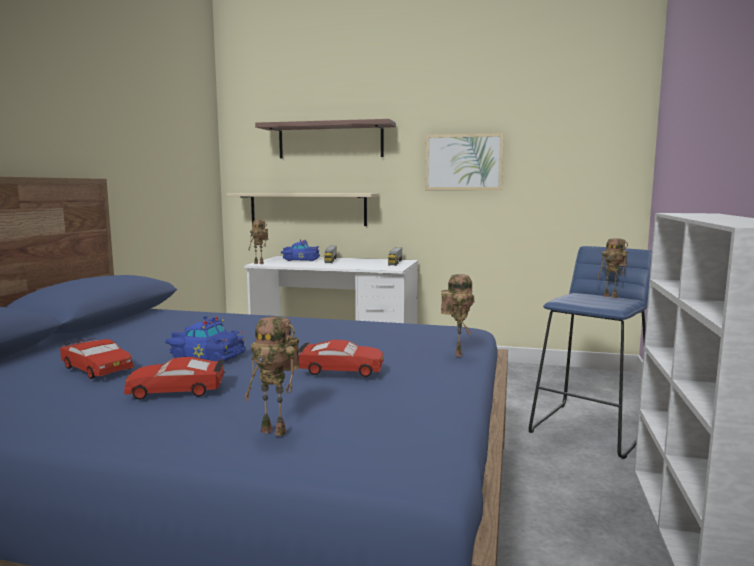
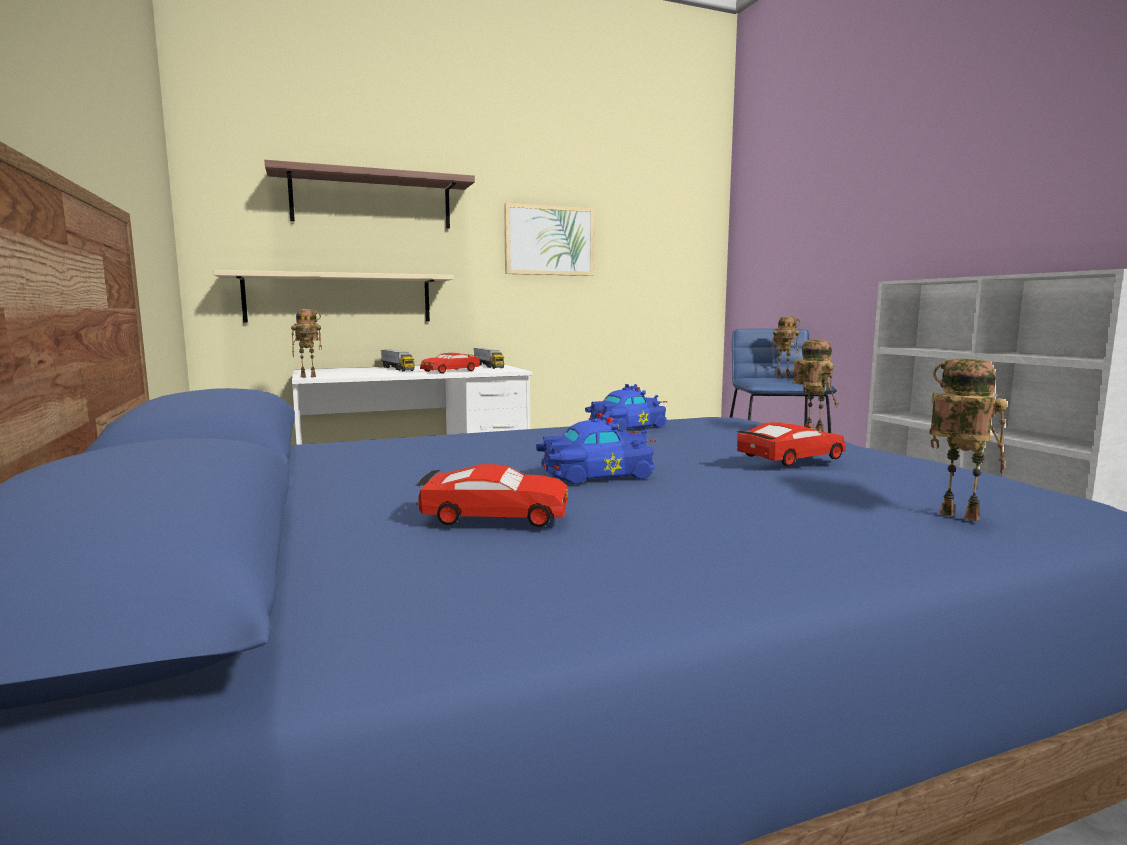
camera: 35 degrees left, 0 degrees up
red toy car [124,357,226,400] -> red toy car moved to [420,353,480,373]
toy robot [244,316,300,436] -> toy robot turned 120 degrees counterclockwise [929,359,1007,521]
blue toy car [281,239,320,261] -> blue toy car moved to [585,384,667,431]

